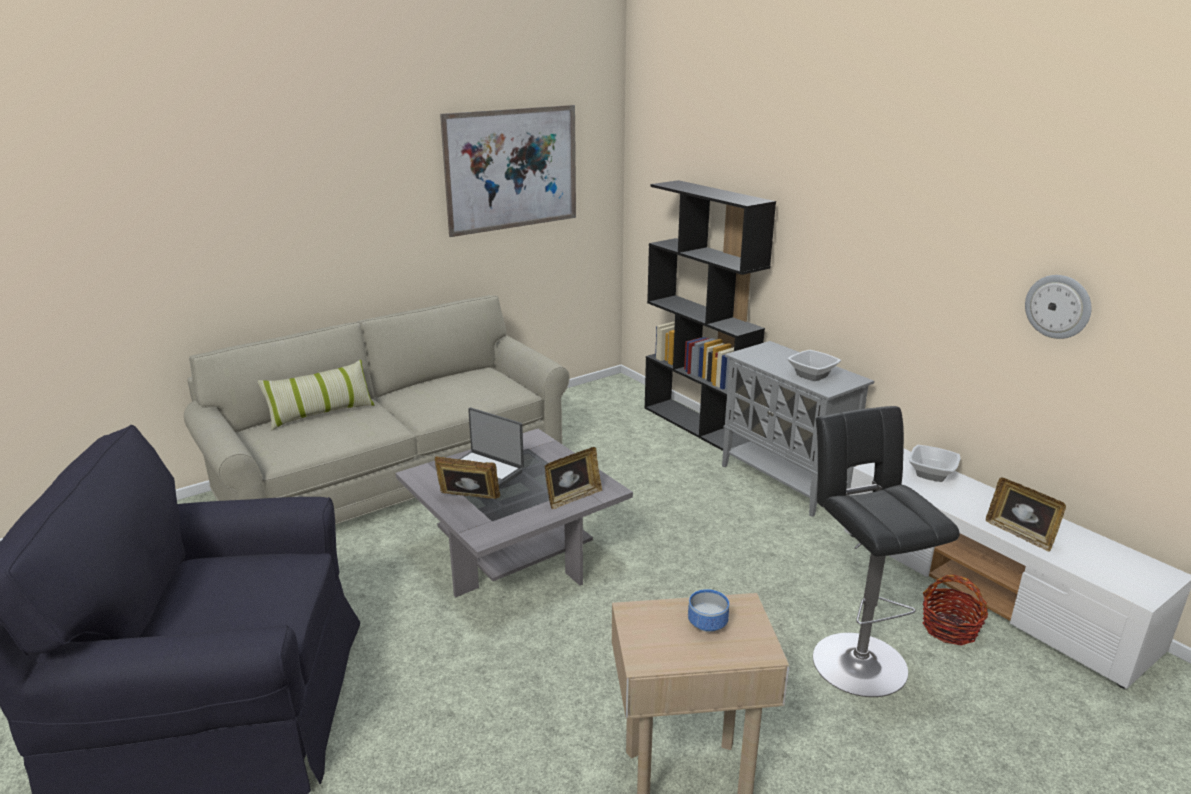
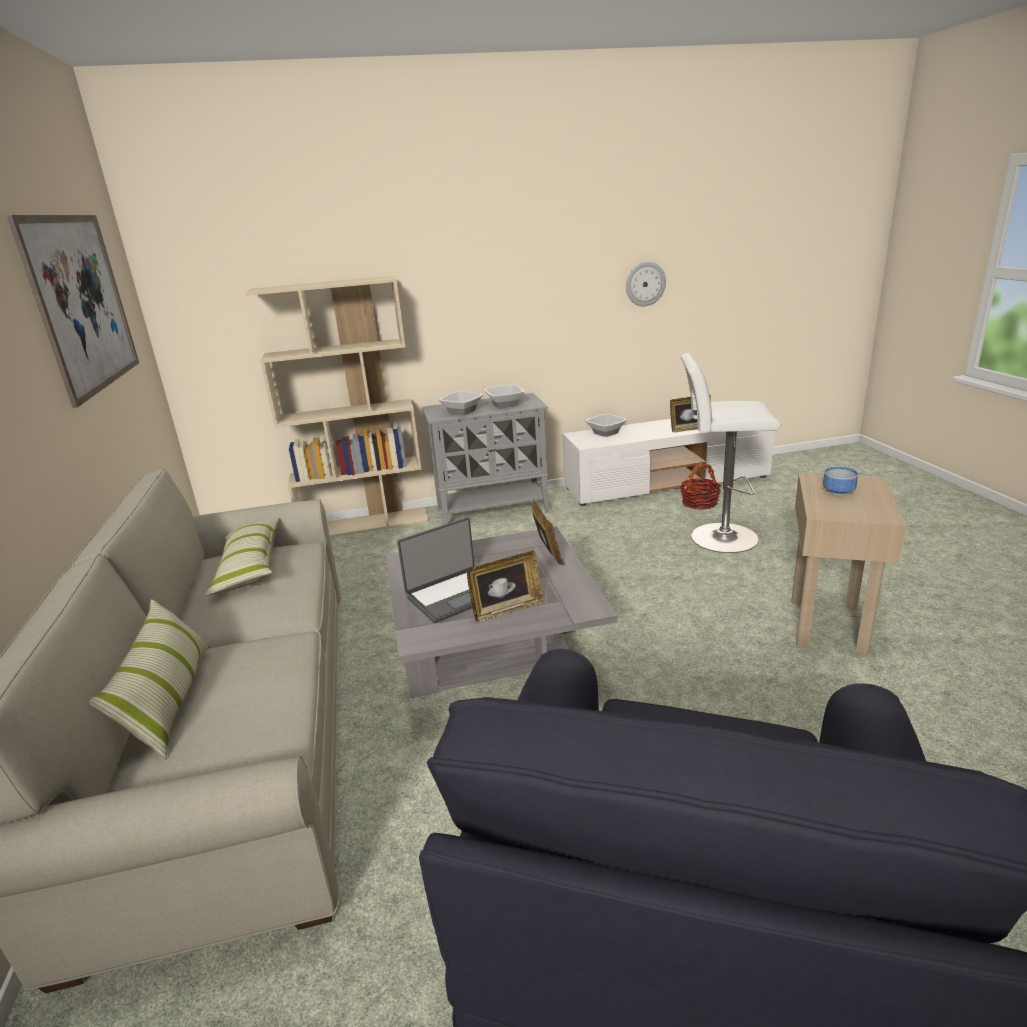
camera: 65 degrees left, 0 degrees up
picture frame [435,456,500,499] -> picture frame turned 150 degrees counterclockwise [467,551,544,623]
black bookcase [644,180,776,451] -> beige bookcase [245,276,428,537]
black stool [813,406,960,697] -> white stool [681,353,780,553]
none -> pillow [205,518,280,596]
none -> bowl [438,391,483,415]

